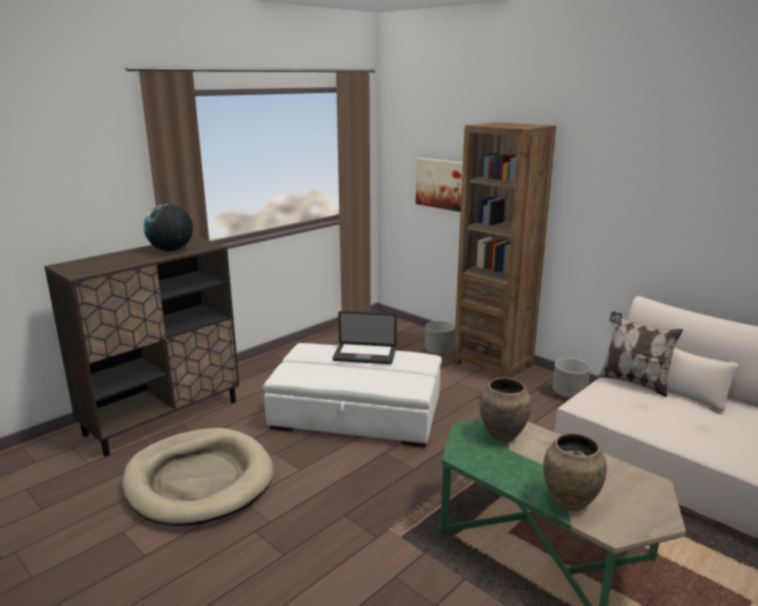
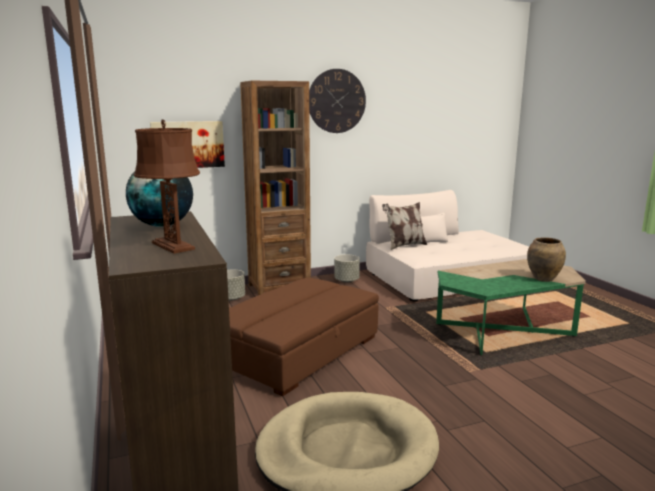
camera: 65 degrees left, 5 degrees down
white ottoman [263,343,442,447] -> brown ottoman [229,278,379,396]
laptop [332,311,397,364] -> none
brown vase [479,377,531,442] -> none
none -> brown table lamp [133,120,200,254]
none -> wall clock [309,69,366,133]

